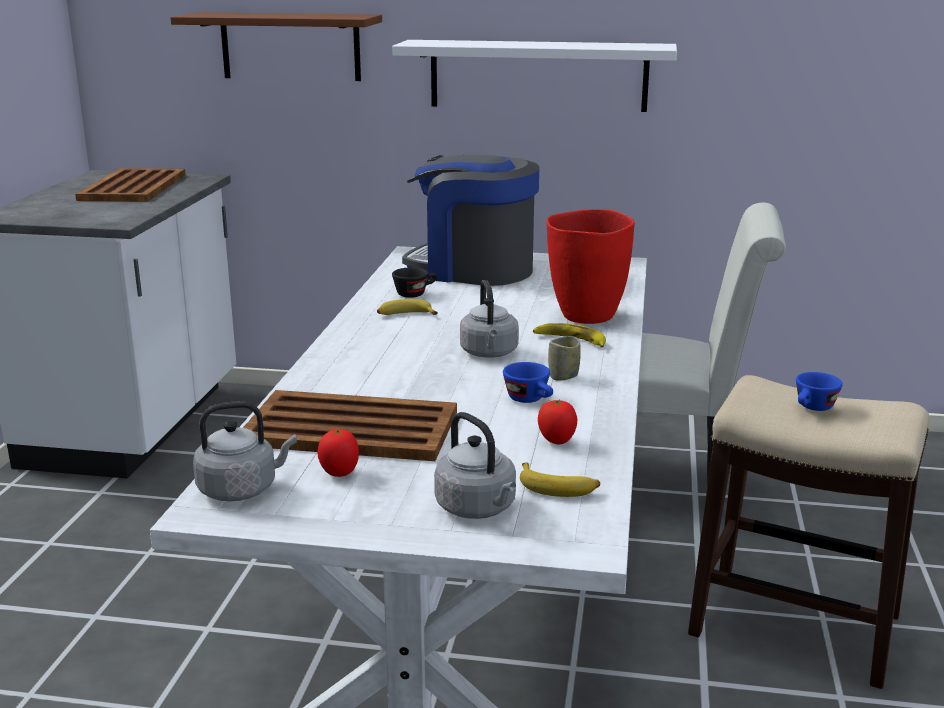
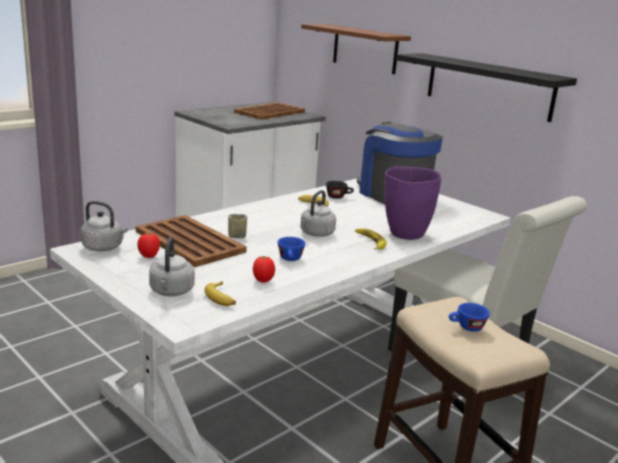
camera: 35 degrees right, 0 degrees up
white shelf [392,40,677,112] -> black shelf [396,53,577,122]
red vase [546,209,635,324] -> purple vase [385,166,442,240]
cup [548,336,581,381] -> cup moved to [228,214,247,238]

